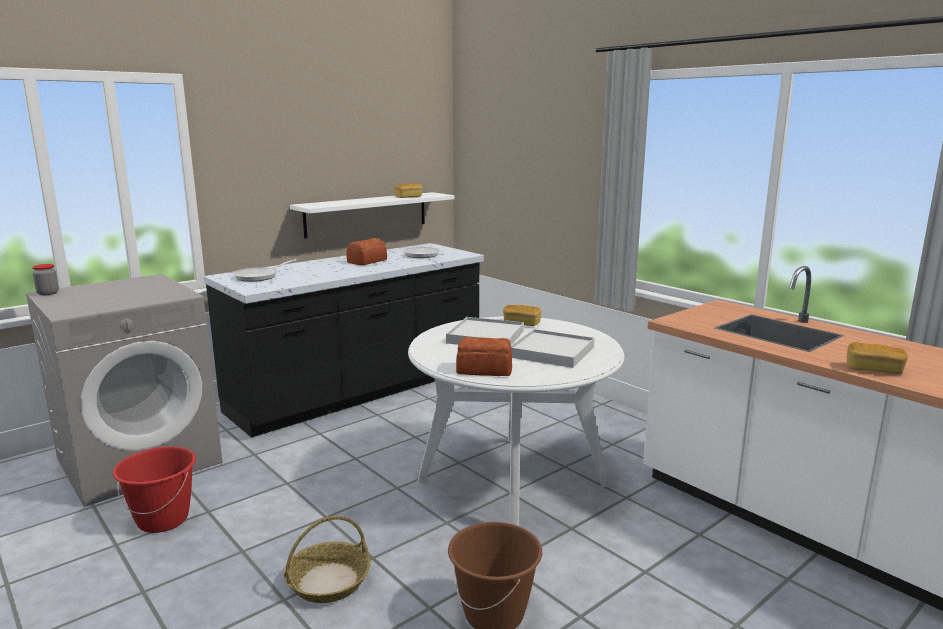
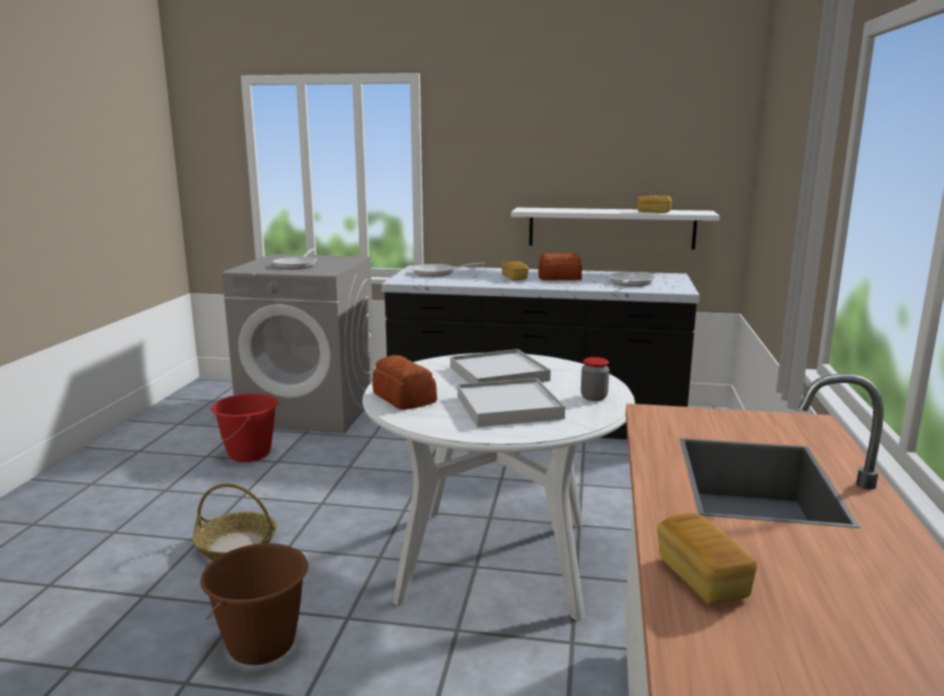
camera: 50 degrees right, 0 degrees up
jar [32,264,59,295] -> jar moved to [581,357,609,401]
bread [503,305,541,326] -> bread moved to [501,261,529,280]
none -> frying pan [272,248,317,269]

